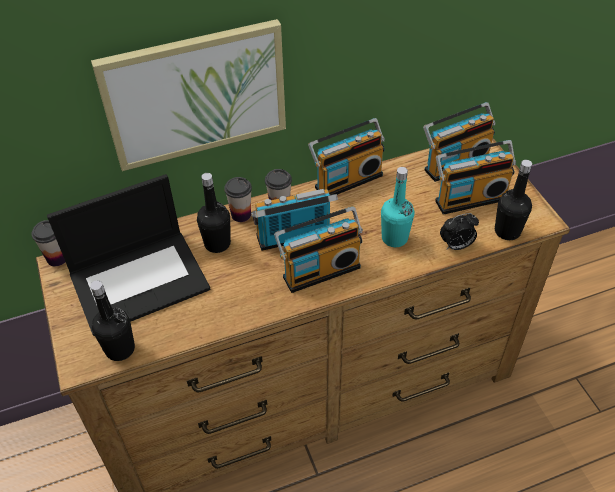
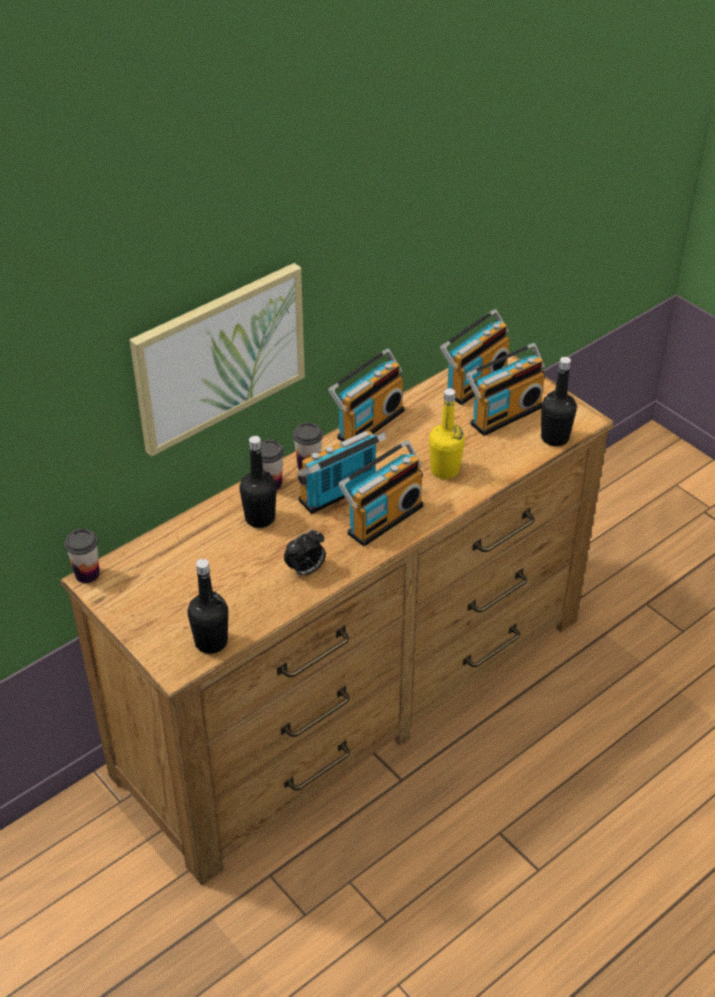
camera: 20 degrees left, 5 degrees down
laptop [47,174,210,336] -> none
turquoise bottle [381,167,415,247] -> yellow bottle [429,388,465,479]
alarm clock [440,213,479,250] -> alarm clock moved to [284,530,326,577]

